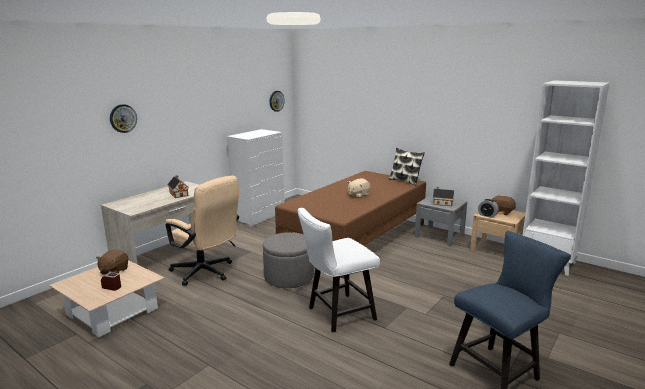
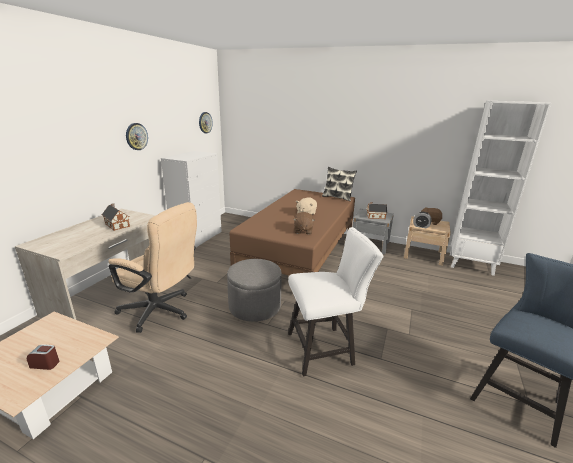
camera: 15 degrees left, 5 degrees up
brown plush toy [96,249,128,275] -> brown plush toy moved to [293,212,315,234]
wall clock [110,104,137,133] -> wall clock moved to [126,123,148,150]
white chair [298,208,380,332] -> white chair turned 150 degrees counterclockwise [288,227,383,376]

